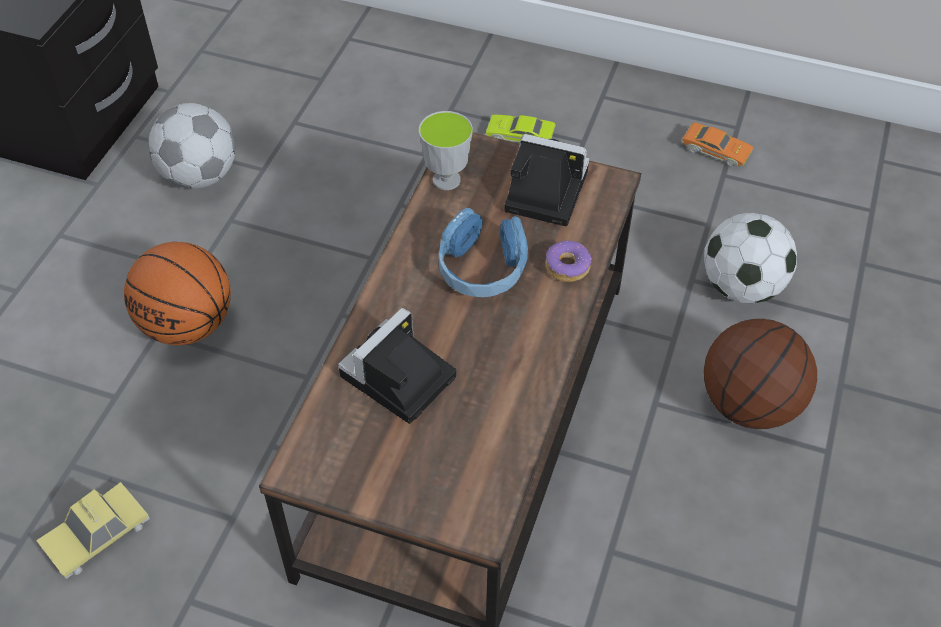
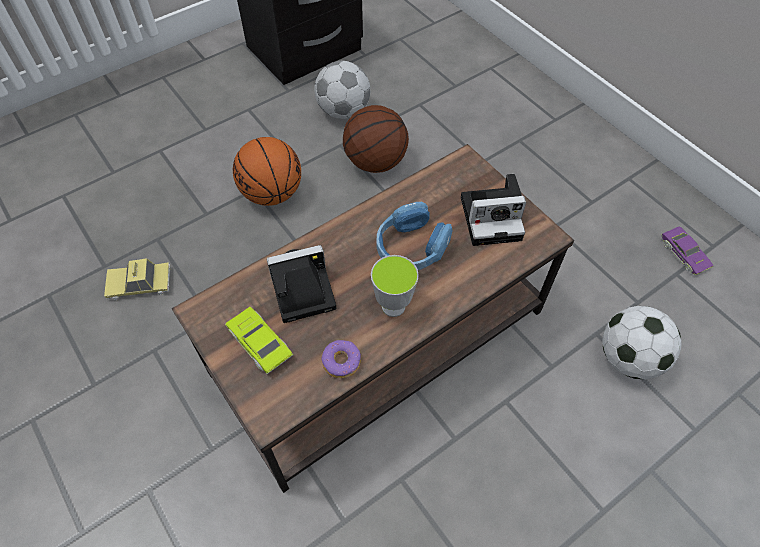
camera: 35 degrees right, 5 degrees up
cup [419,111,473,190] -> cup moved to [371,255,419,317]
green toy car [485,115,556,143] -> green toy car moved to [225,307,293,374]
camera [504,134,589,226] -> camera turned 120 degrees clockwise [461,174,526,246]
donut [545,240,592,282] -> donut moved to [322,340,361,378]
orange toy car [681,122,754,167] -> purple toy car [661,226,713,275]
basketball [704,319,817,429] -> basketball moved to [343,105,409,173]

